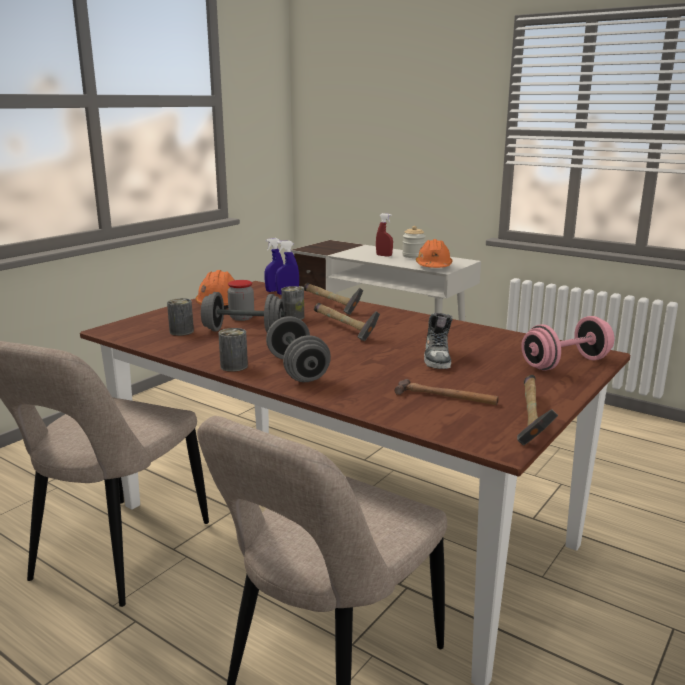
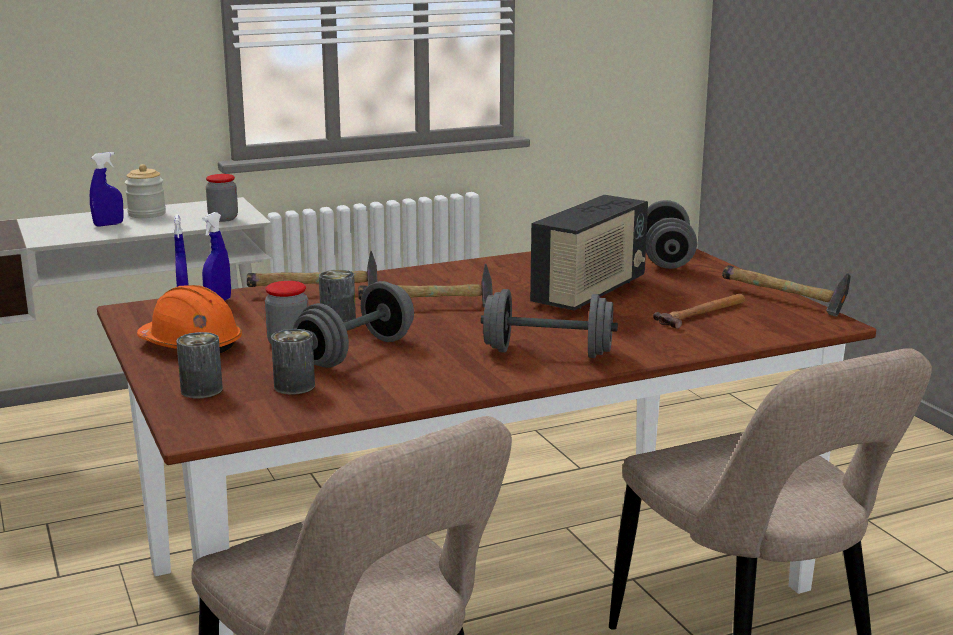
camera: 60 degrees left, 0 degrees up
can [218,328,248,372] -> can moved to [176,332,223,399]
red spray bottle [376,213,393,257] -> blue spray bottle [90,152,124,227]
orange hard hat [416,239,453,268] -> jar [206,174,238,222]
shoe [424,313,453,369] -> radio [530,195,648,311]
pink dumbbell [522,316,614,371] -> grey dumbbell [646,200,697,269]

